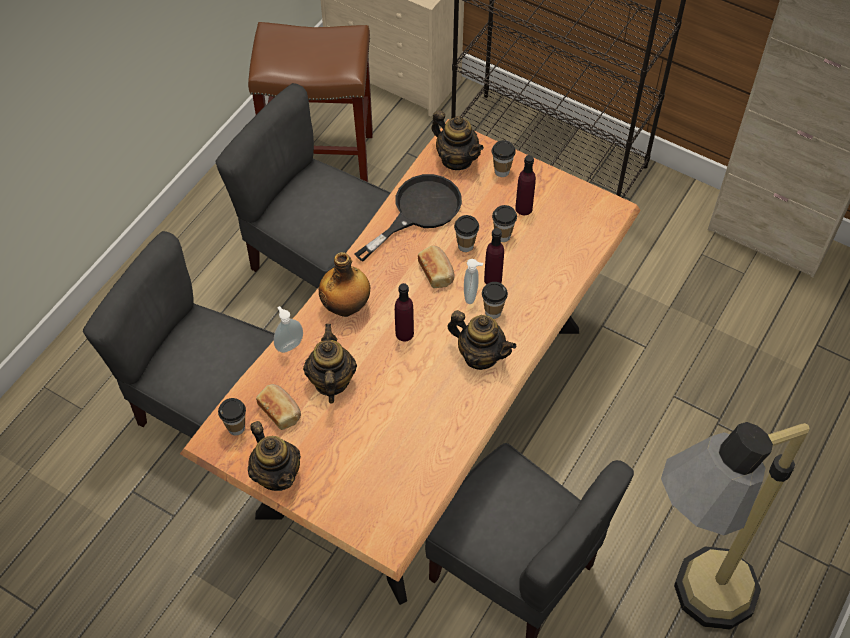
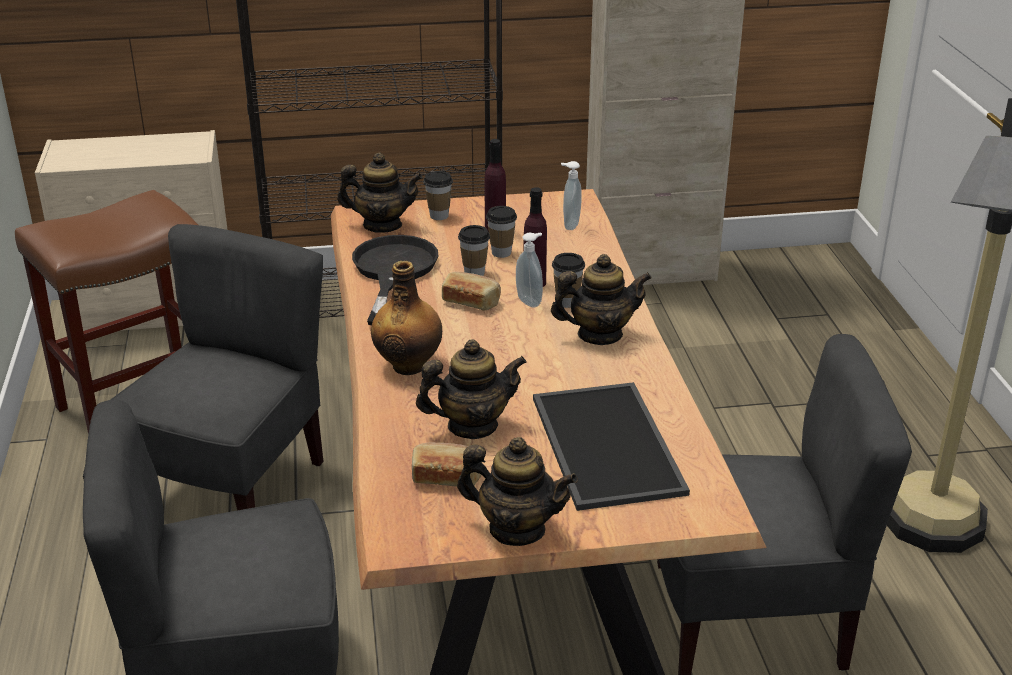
camera: 40 degrees left, 25 degrees down
grey chair [216,83,391,289] -> grey chair turned 120 degrees clockwise [110,224,324,510]
cup [218,398,246,436] -> none
soap dispenser [274,306,303,353] -> soap dispenser moved to [561,161,582,230]
teapot [303,324,357,403] -> teapot turned 120 degrees clockwise [416,339,527,439]
purple bottle [395,283,414,342] -> none
none -> tray [533,382,690,511]

